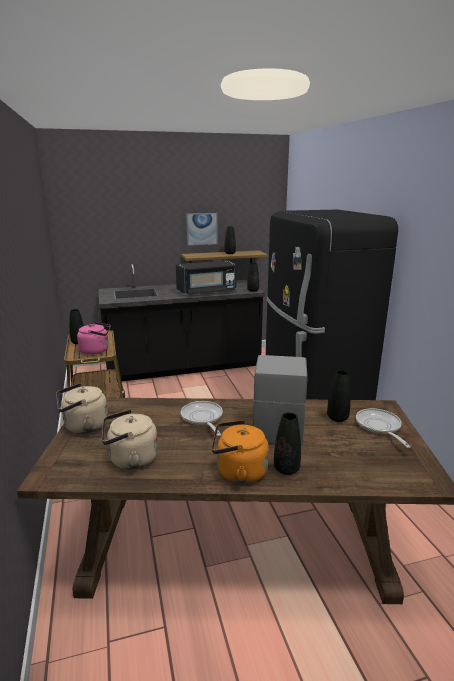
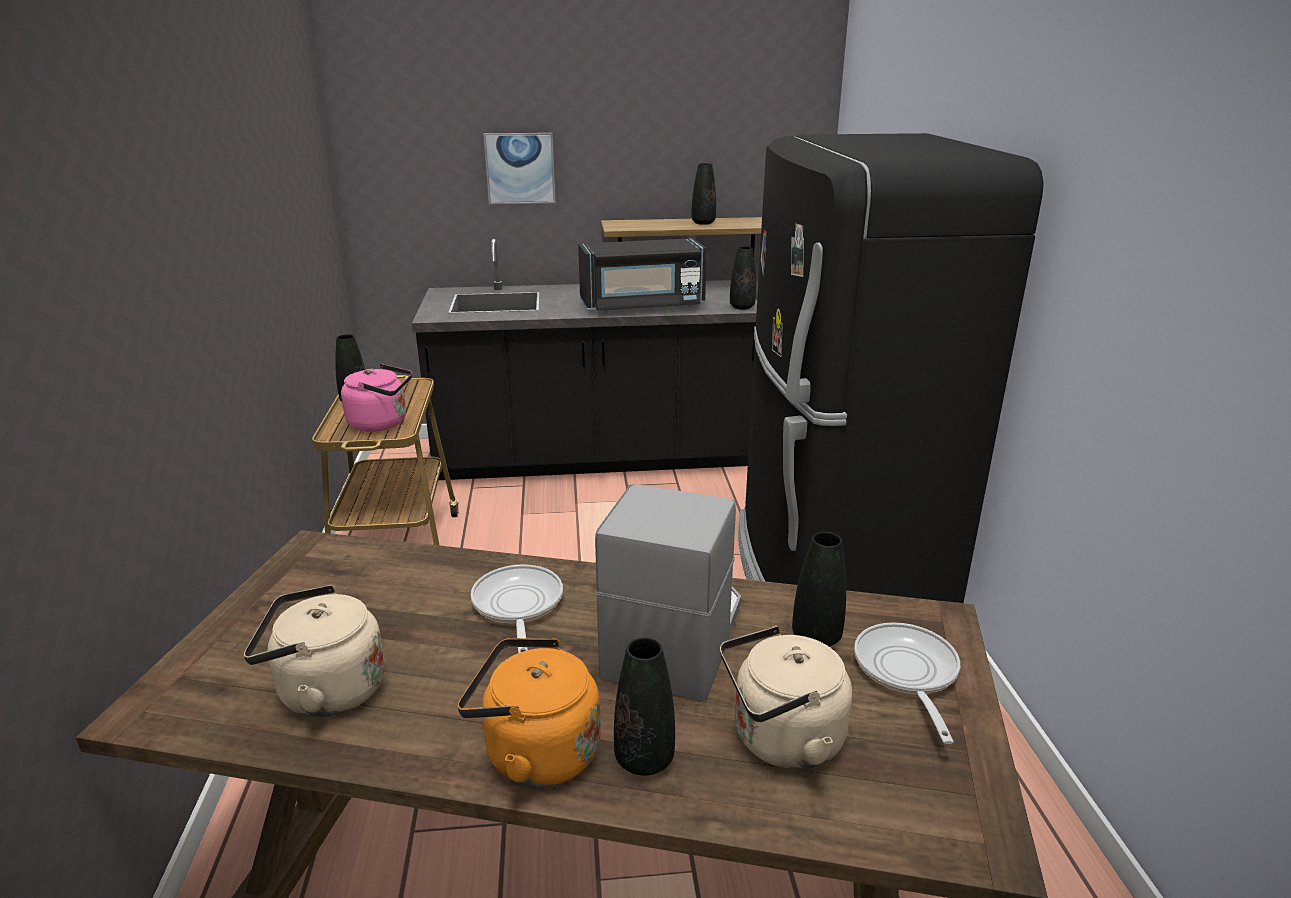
camera: 10 degrees right, 5 degrees up
beige kettle [56,383,108,434] -> beige kettle moved to [720,626,852,770]
picture [186,213,218,246] -> picture moved to [483,133,555,204]

